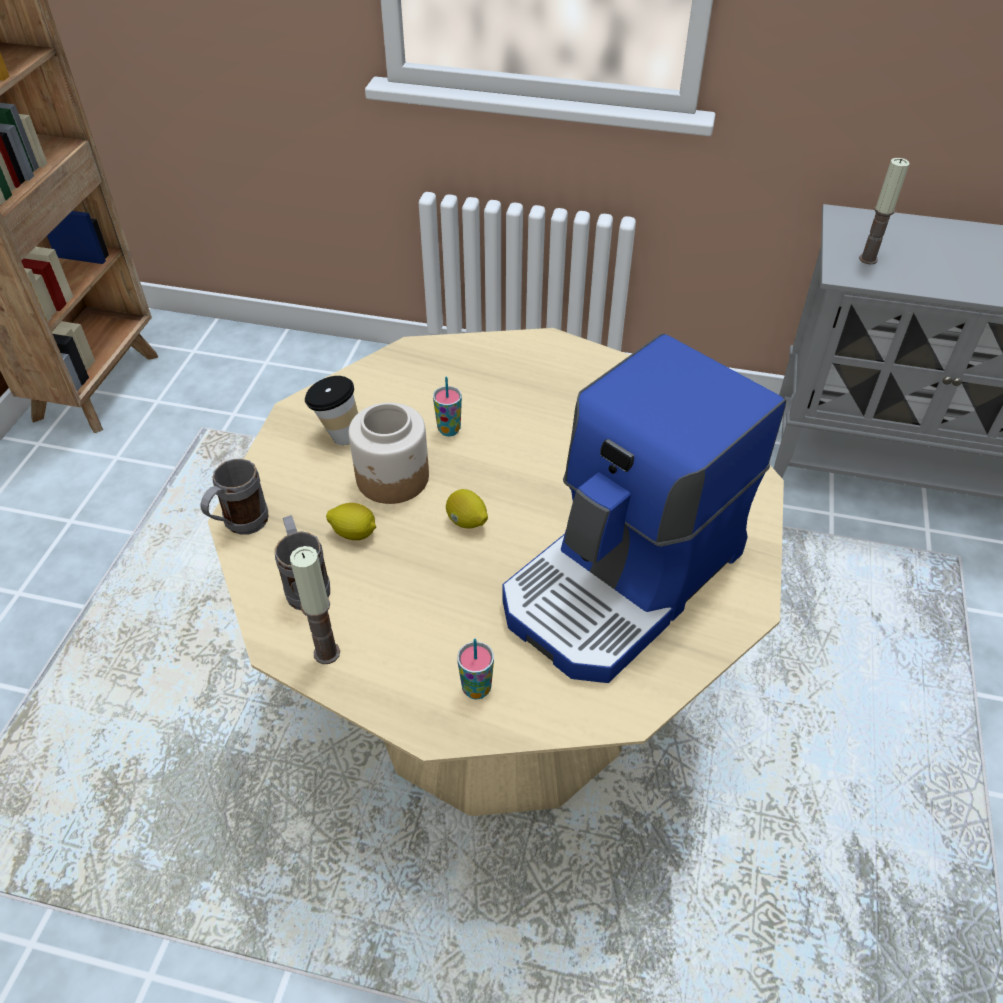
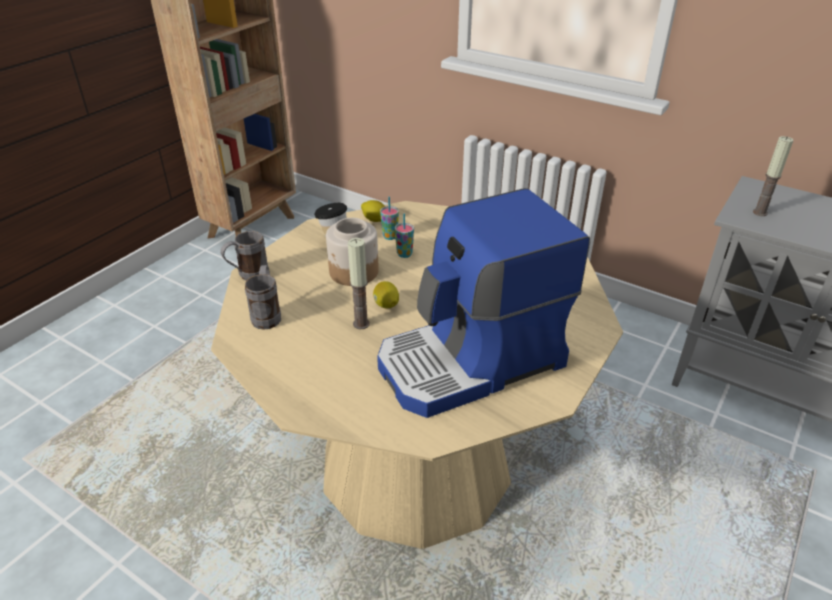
camera: 20 degrees right, 10 degrees down
candle [290,546,340,664] -> candle moved to [348,238,370,330]
lemon [326,503,376,540] -> lemon moved to [361,200,385,222]
cup [457,639,494,700] -> cup moved to [380,197,399,240]

